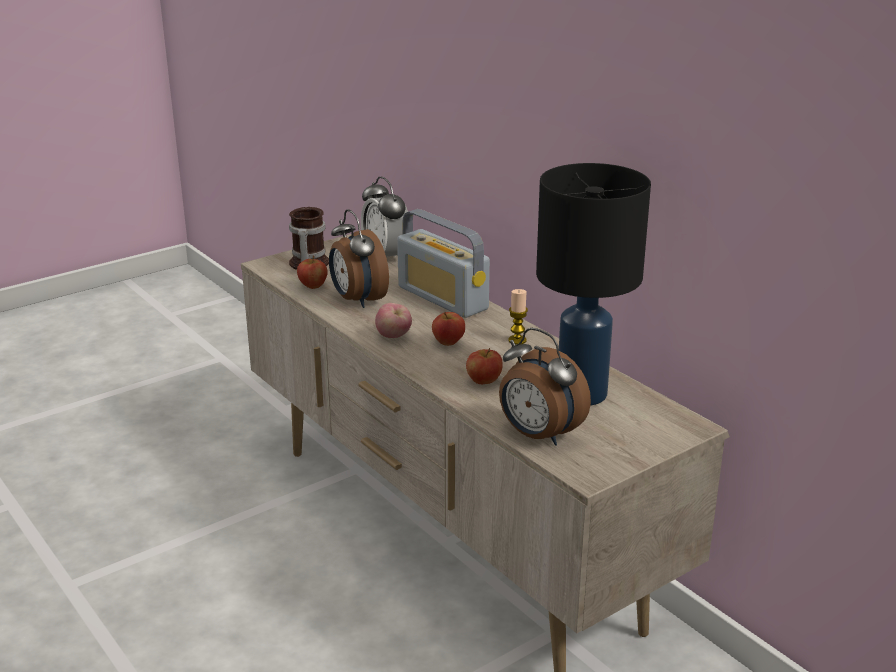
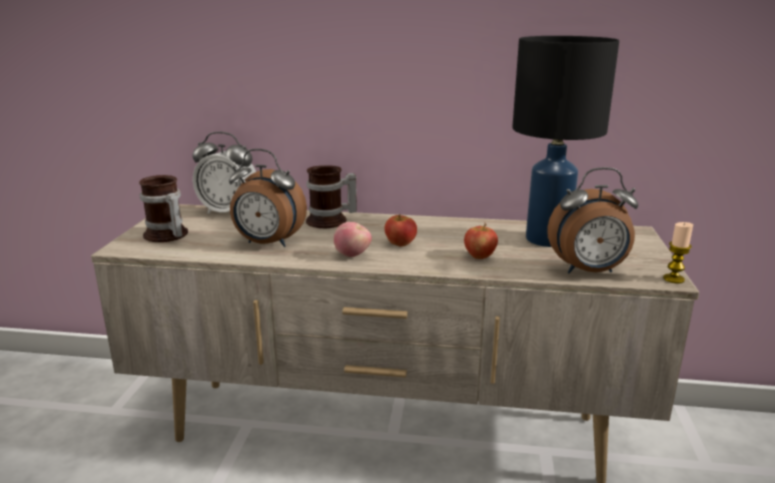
camera: 45 degrees left, 5 degrees down
apple [297,256,328,289] -> none
radio [397,209,490,318] -> mug [306,166,357,228]
candle [508,289,528,345] -> candle moved to [663,222,693,283]

